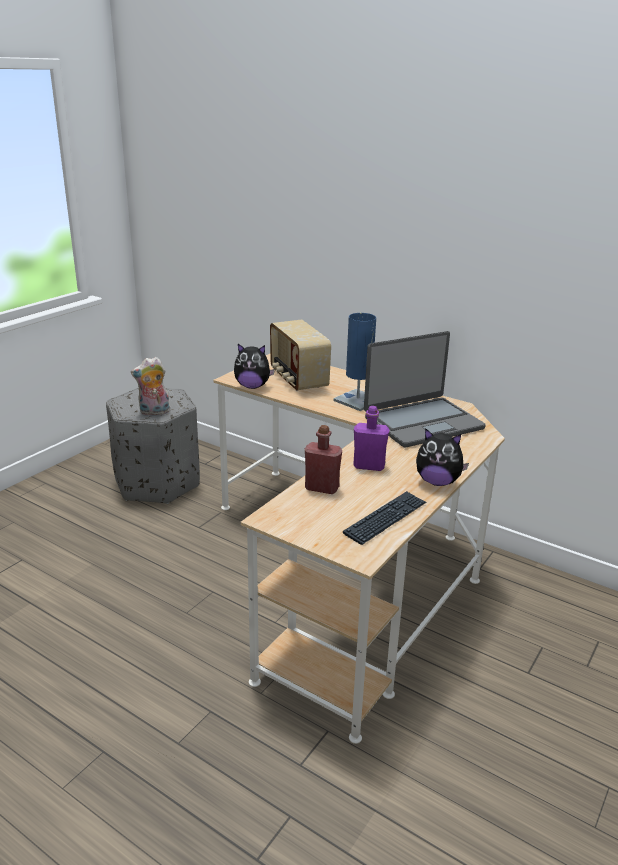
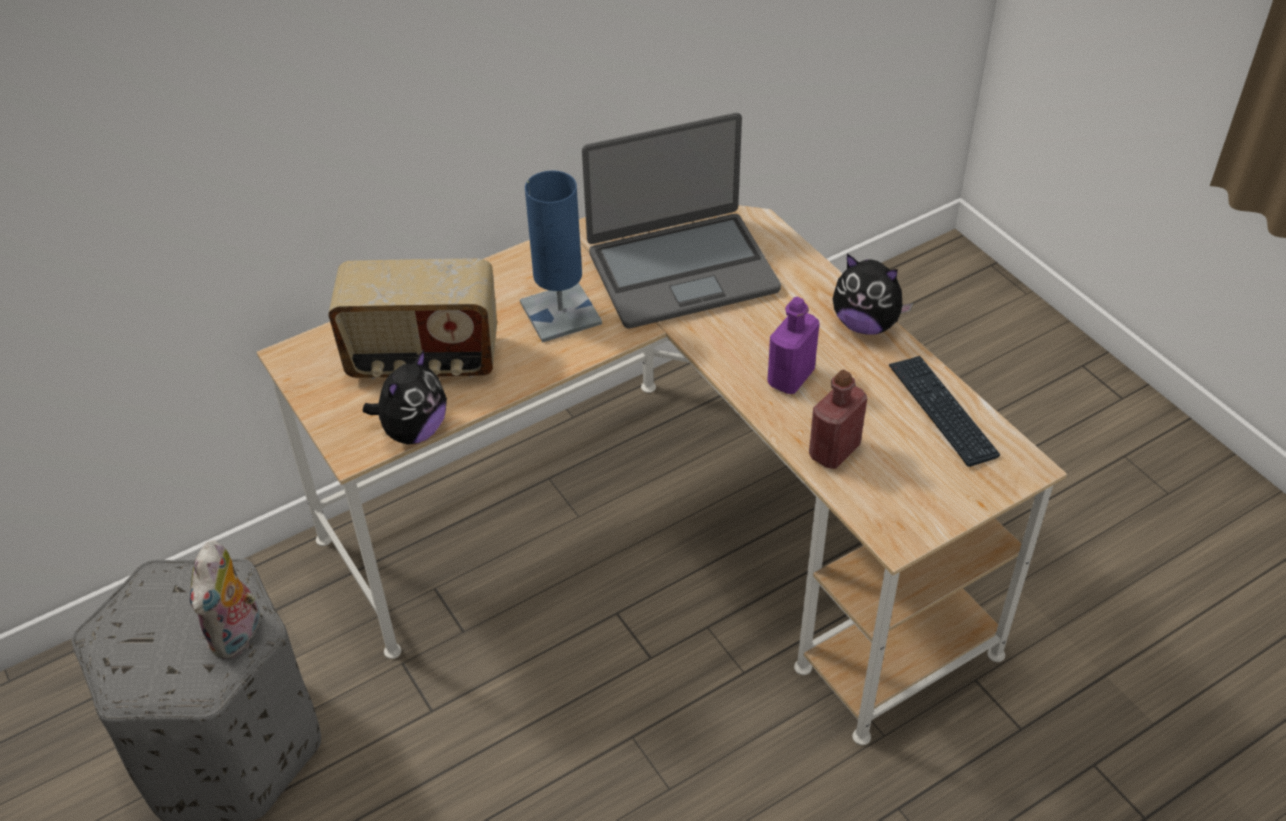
camera: 65 degrees left, 20 degrees up
laptop [364,331,486,448] -> laptop turned 75 degrees clockwise [582,113,781,329]
plush toy [416,428,469,486] -> plush toy turned 75 degrees clockwise [833,254,913,335]

